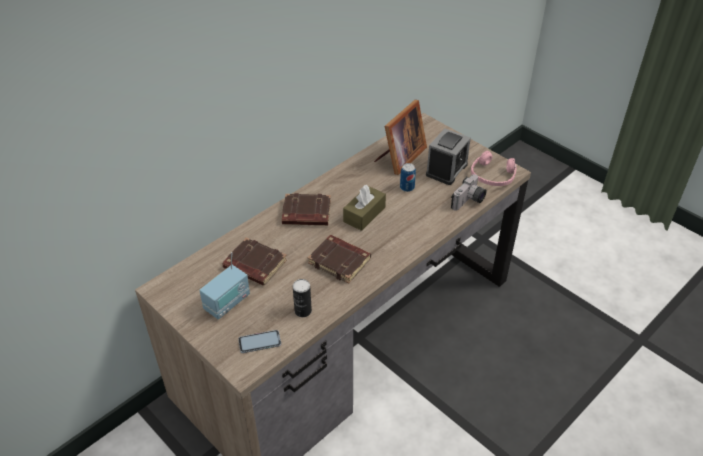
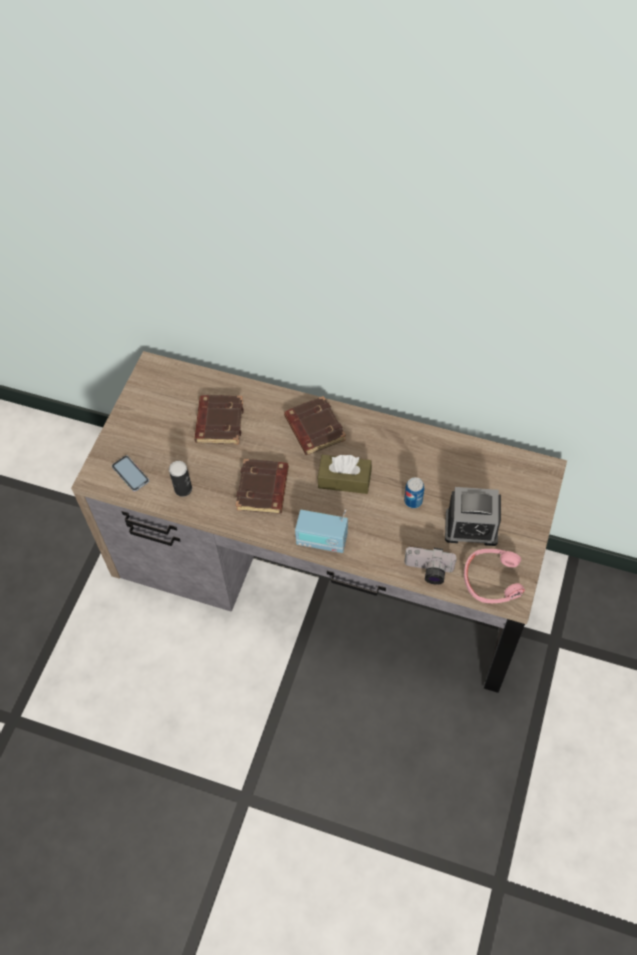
camera: 65 degrees right, 15 degrees up
radio [199,252,250,319] -> radio moved to [295,510,348,553]
picture frame [374,100,427,175] -> none

